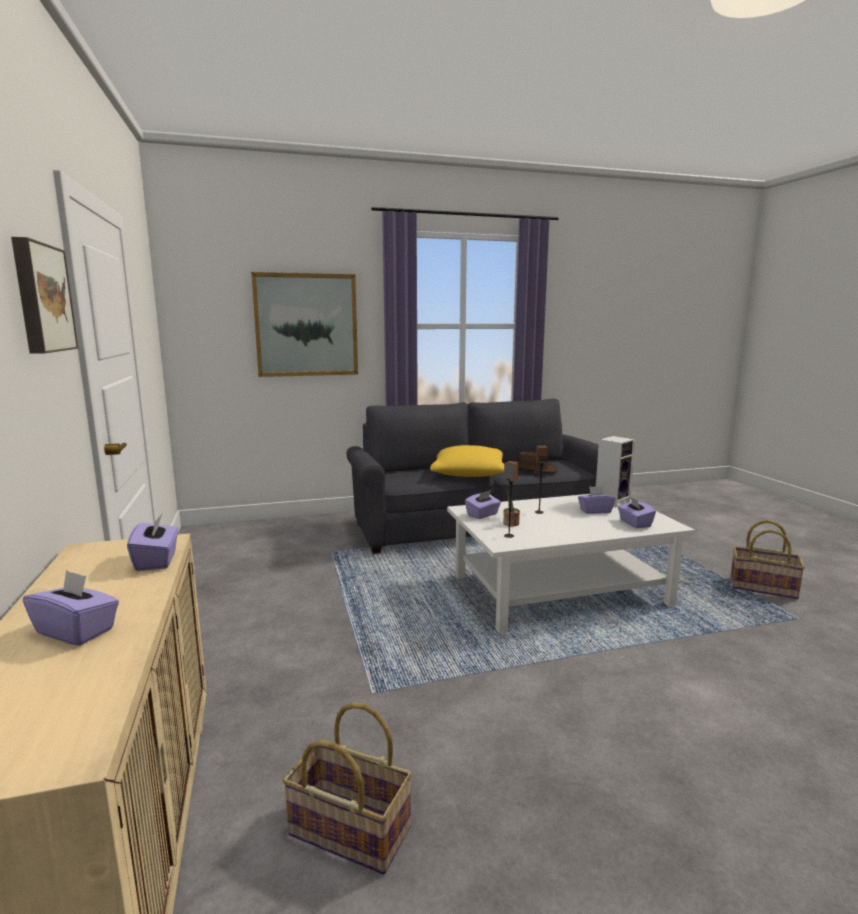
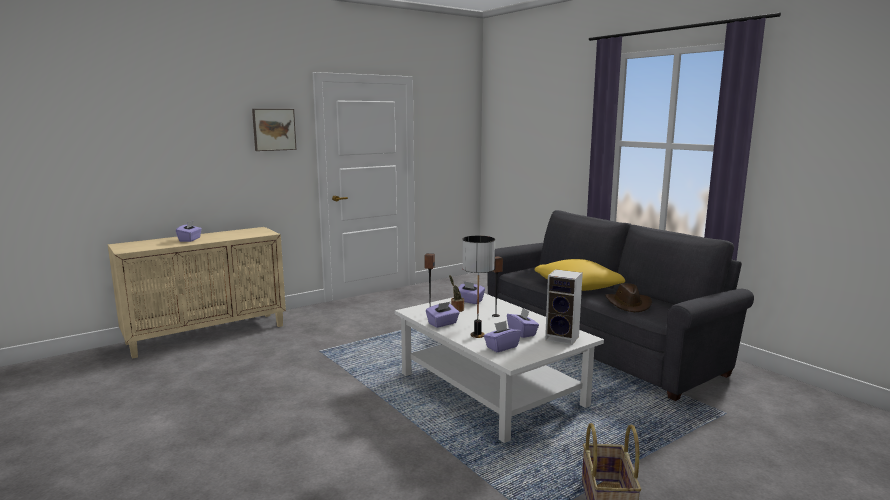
camera: 70 degrees right, 0 degrees up
purple tissue box [127,514,179,571] -> purple tissue box moved to [426,302,460,328]
picture [251,272,358,377] -> none
basket [282,702,412,875] -> none
none -> table lamp [462,236,495,338]

